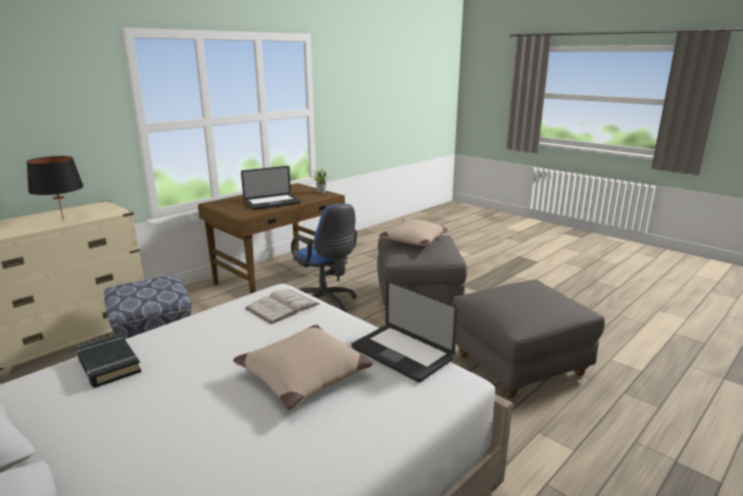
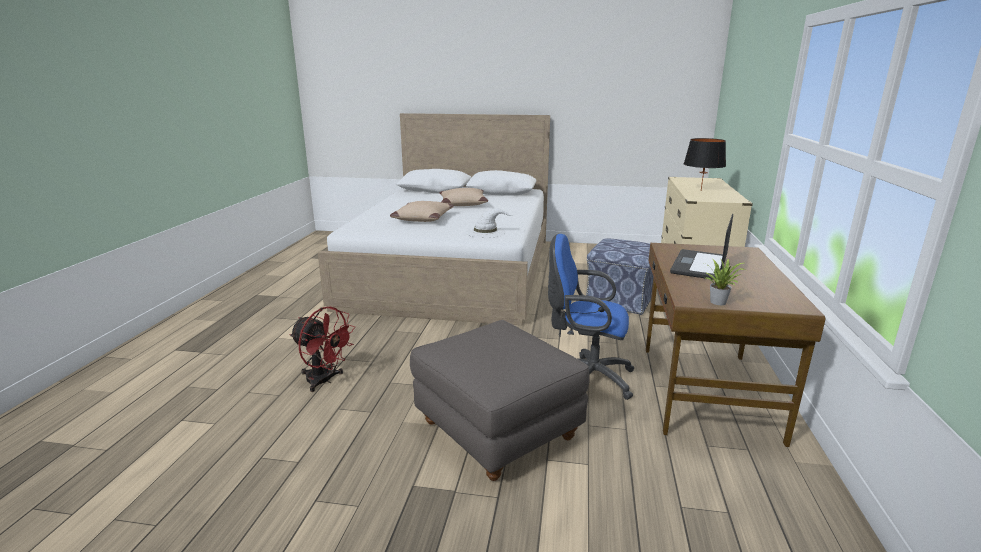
camera: 145 degrees right, 0 degrees up
black book [76,333,141,388] -> none
white book [245,289,319,324] -> white hat [466,208,514,238]
laptop [351,280,458,382] -> none
beige pillow [379,219,448,247] -> beige pillow moved to [439,188,488,206]
grey ottoman [452,280,605,398] -> red fan [290,306,355,392]

